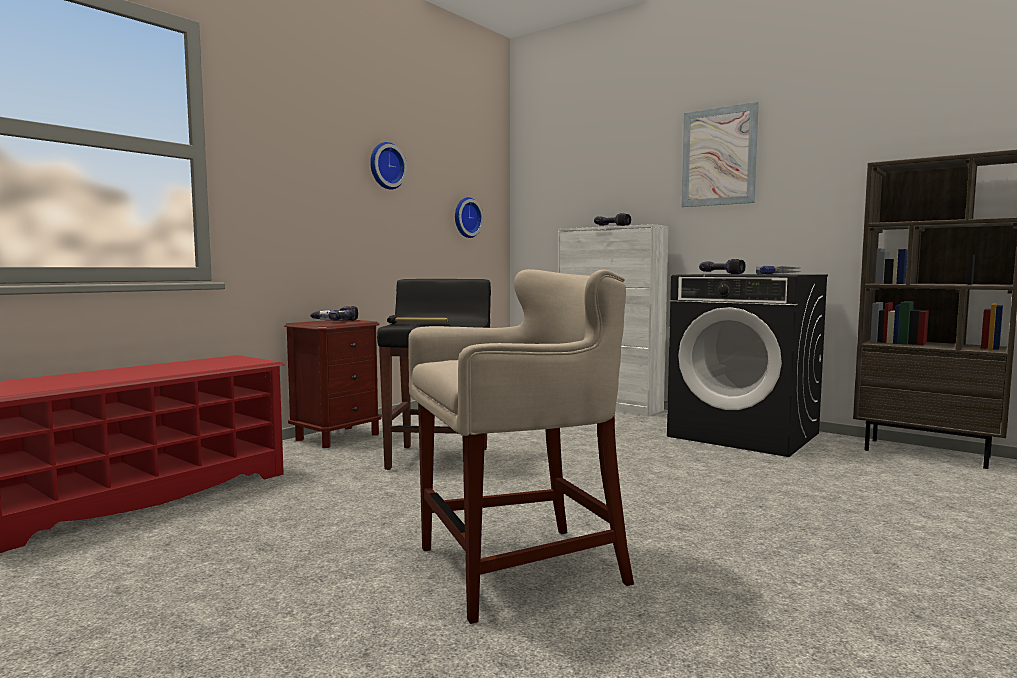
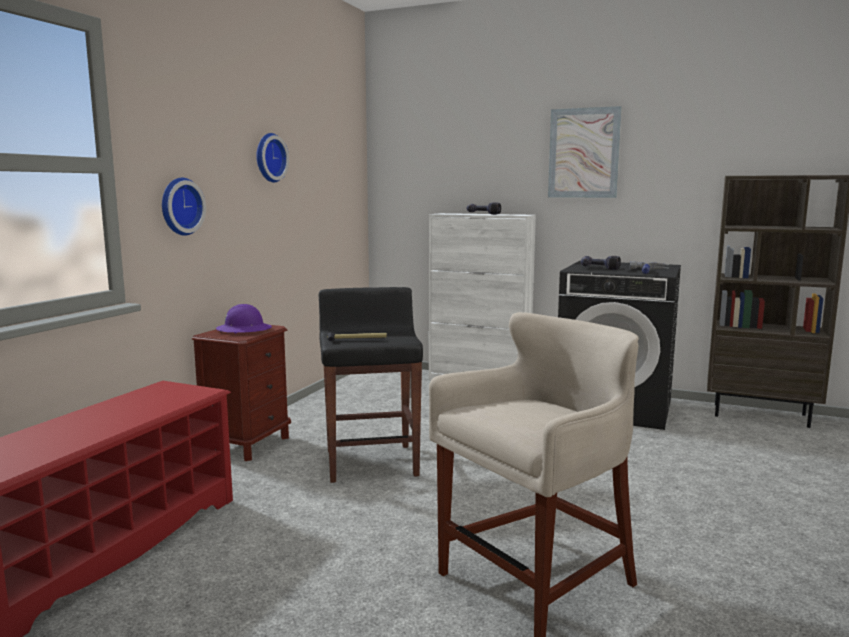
camera: 15 degrees left, 5 degrees up
power drill [310,306,358,321] -> purple hard hat [216,304,272,334]
wall clock [455,197,484,238] -> wall clock moved to [162,178,206,236]

